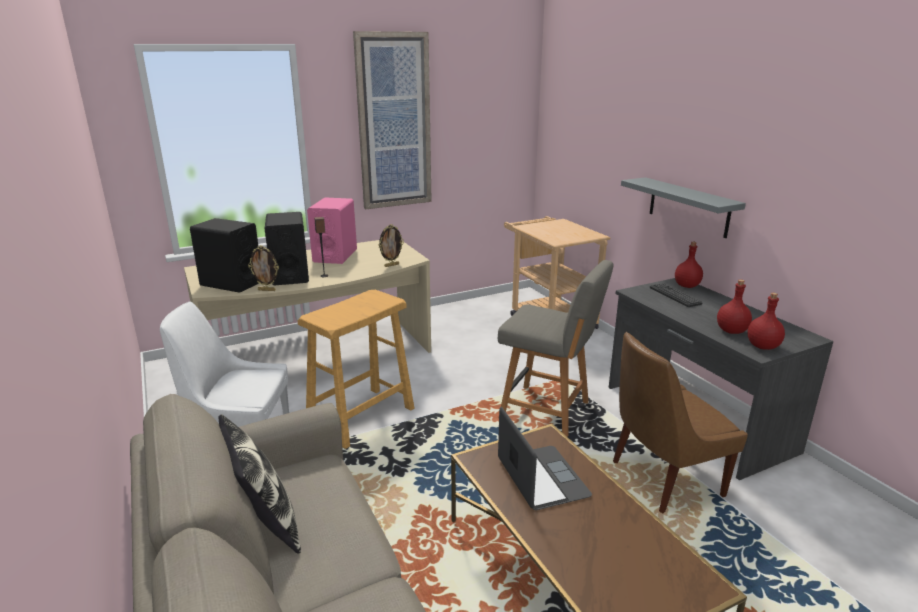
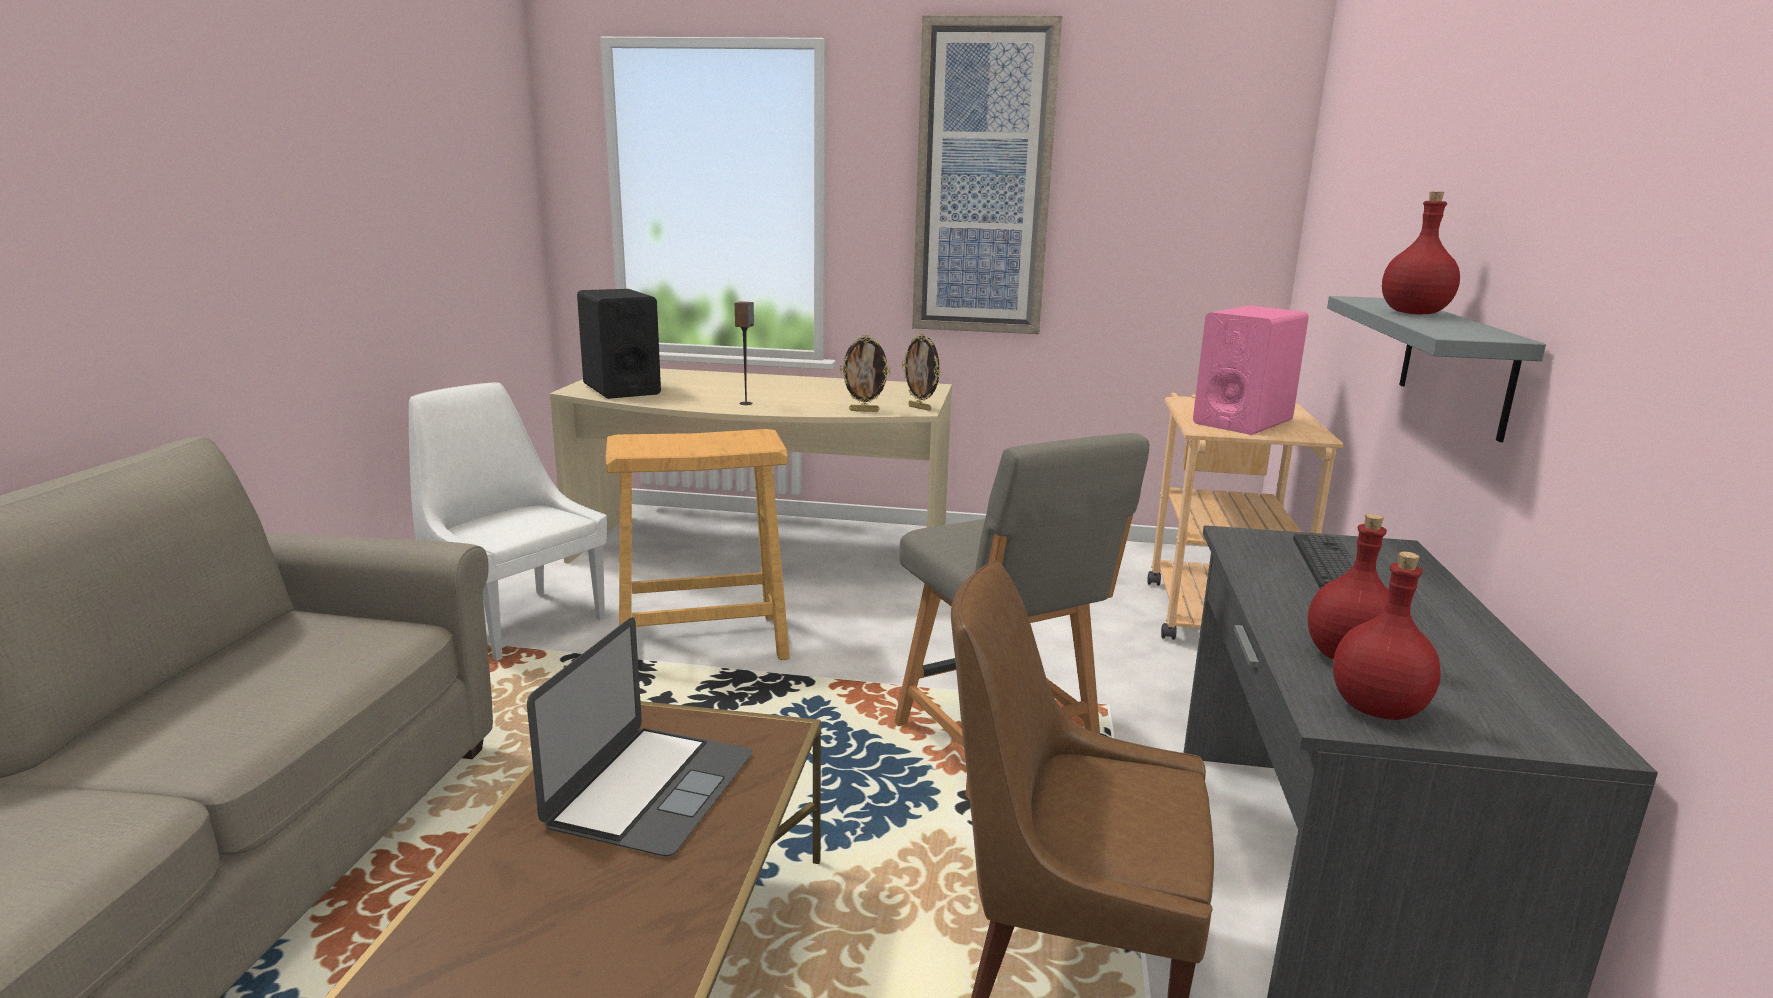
camera: 35 degrees right, 5 degrees down
pillow [218,414,301,554] -> none
picture frame [248,245,279,291] -> picture frame moved to [902,333,941,411]
black speaker [265,212,309,286] -> none
pink speaker [307,198,357,264] -> pink speaker moved to [1193,305,1309,435]
red bottle [675,242,703,288] -> red bottle moved to [1382,191,1460,314]

